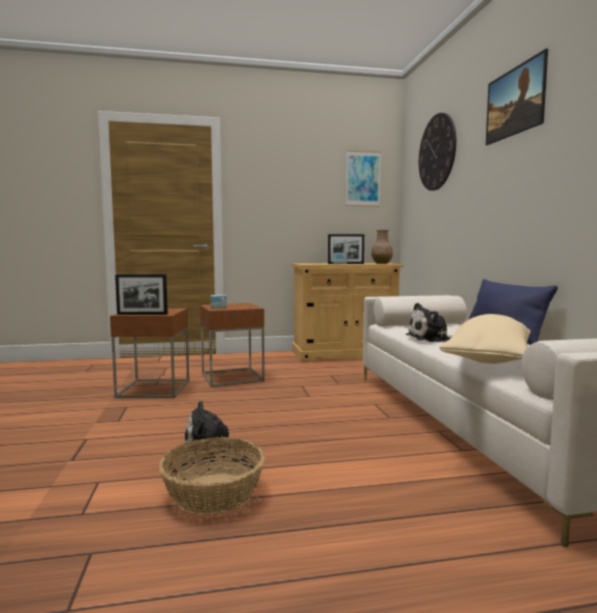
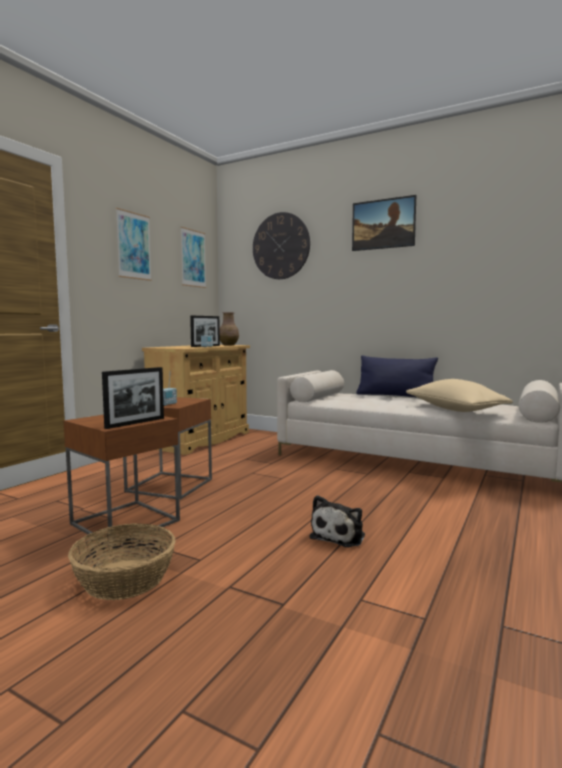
camera: 50 degrees left, 0 degrees up
basket [159,437,265,515] -> basket moved to [68,523,175,600]
plush toy [406,303,453,342] -> none
none -> picture [116,208,152,281]

